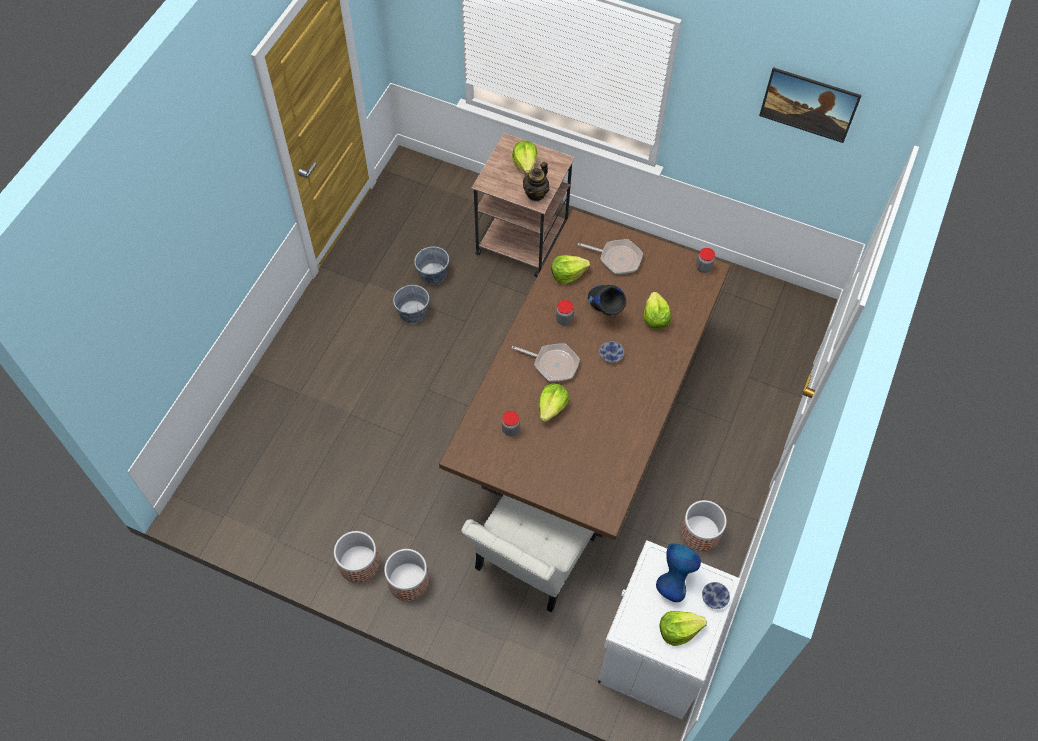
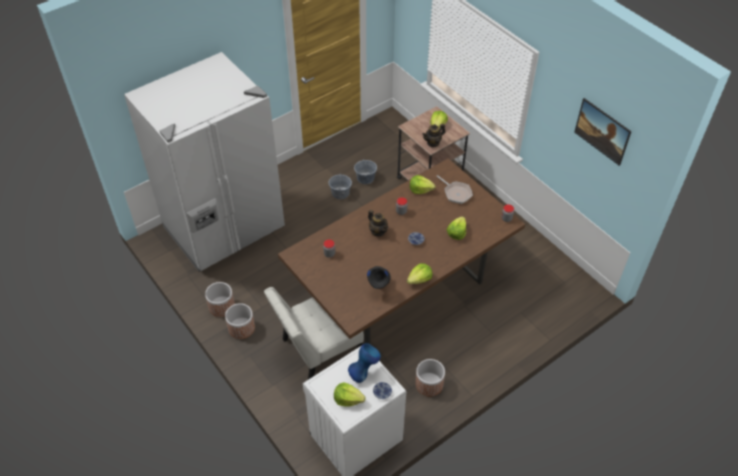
camera: 30 degrees right, 10 degrees down
frying pan [512,344,580,382] -> teapot [368,209,388,236]
lettuce [538,383,570,422] -> lettuce moved to [407,263,433,284]
black vase [588,285,626,316] -> black vase moved to [367,266,391,289]
none -> white fridge [124,52,285,271]

